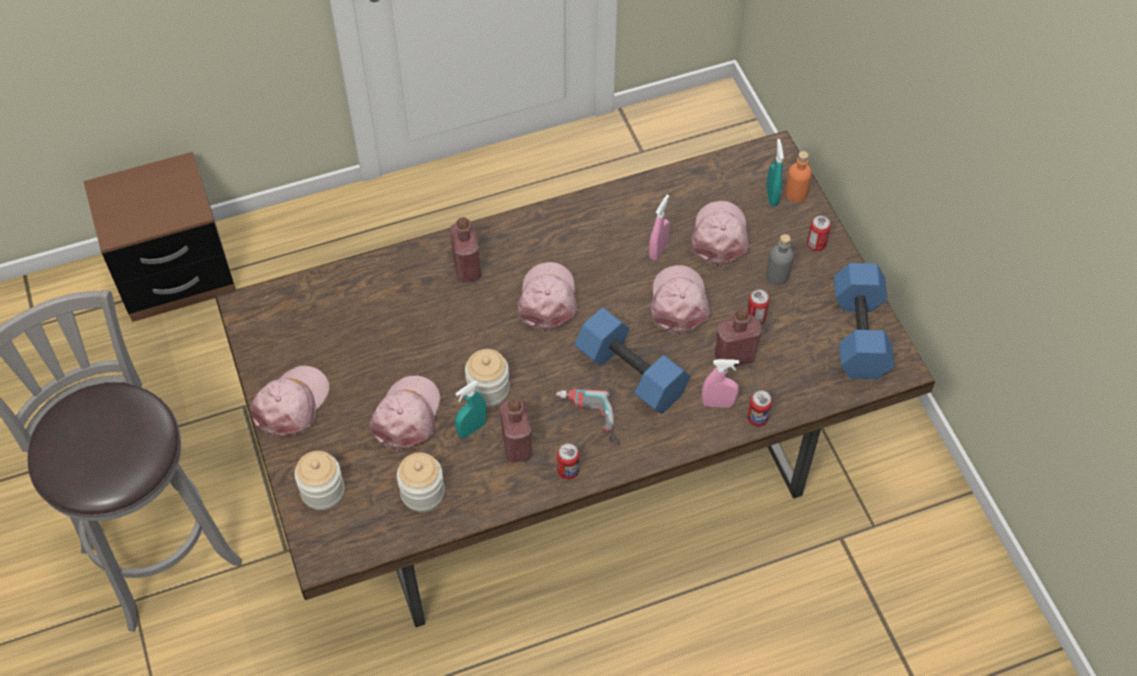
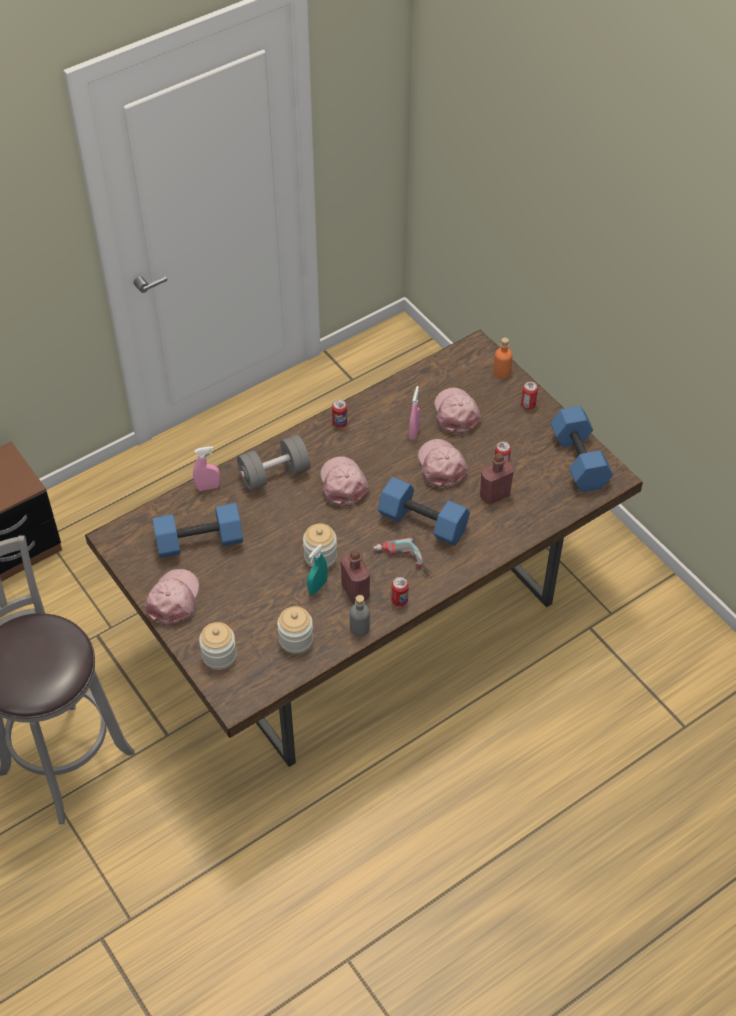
camera: 15 degrees left, 5 degrees down
pink cap [370,375,440,452] -> none
red bottle [450,217,481,282] -> grey dumbbell [237,435,310,491]
pink spray bottle [702,359,739,408] -> pink spray bottle moved to [193,446,221,491]
can [747,391,772,427] -> can moved to [332,399,347,428]
turquoise spray bottle [766,139,784,206] -> none
grey bottle [766,234,794,285] -> grey bottle moved to [350,595,370,637]
none -> blue dumbbell [152,503,243,558]

